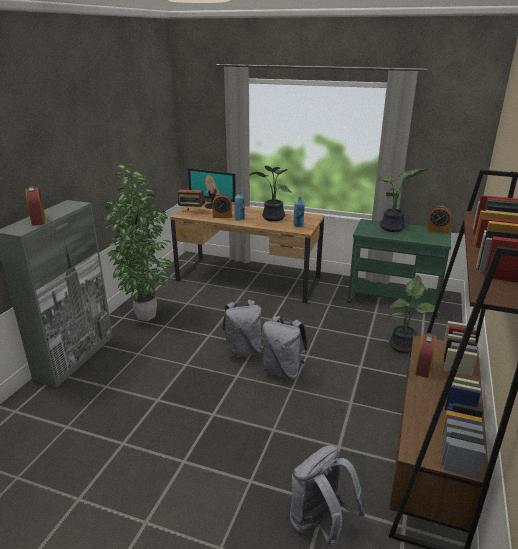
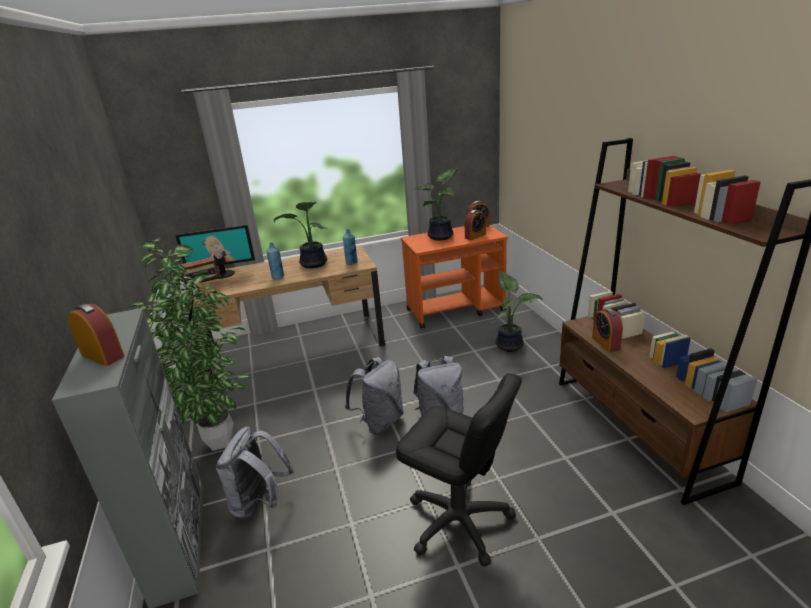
camera: 35 degrees left, 0 degrees up
alarm clock [212,193,232,218] -> alarm clock moved to [465,210,486,240]
grey backpack [290,445,365,547] -> grey backpack moved to [216,426,294,519]
green cart [347,219,451,318] -> orange cart [401,225,508,329]
none -> black office chair [396,373,522,567]

